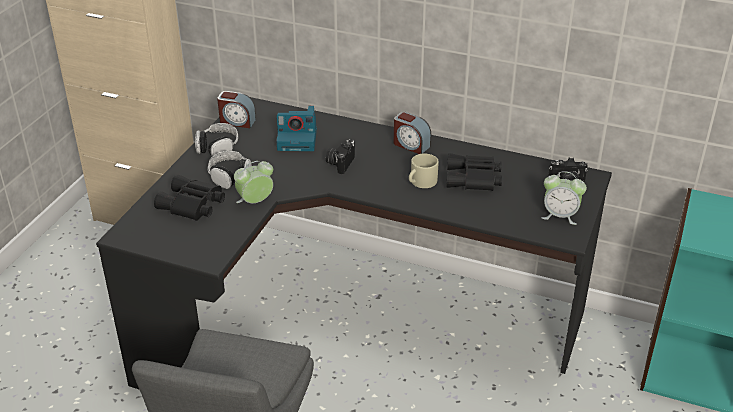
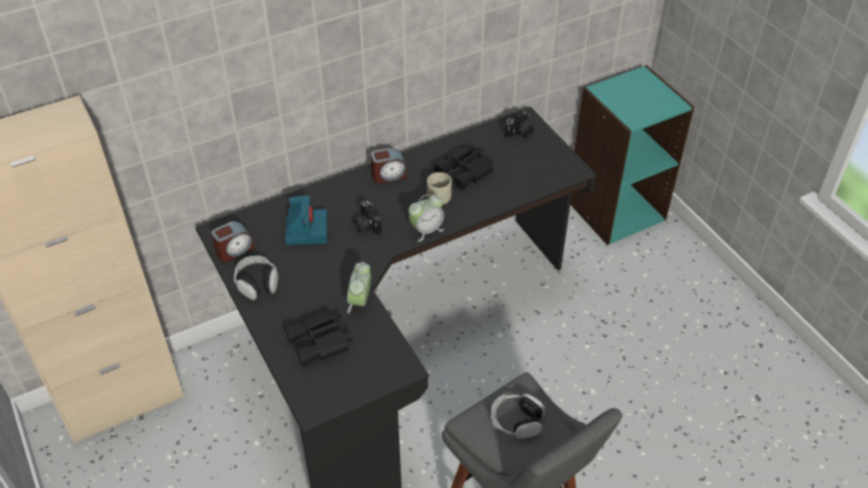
camera: 50 degrees left, 10 degrees up
headphones [207,151,252,189] -> headphones moved to [491,394,546,439]
camera [276,106,317,151] -> camera turned 45 degrees counterclockwise [285,195,327,245]
alarm clock [542,171,587,225] -> alarm clock moved to [409,194,445,242]

